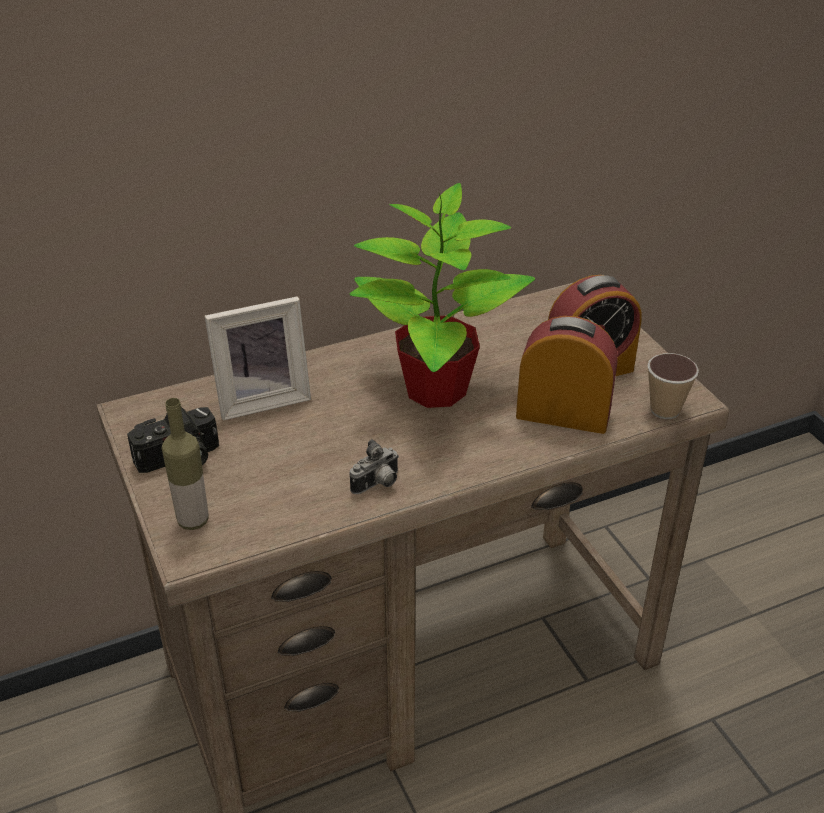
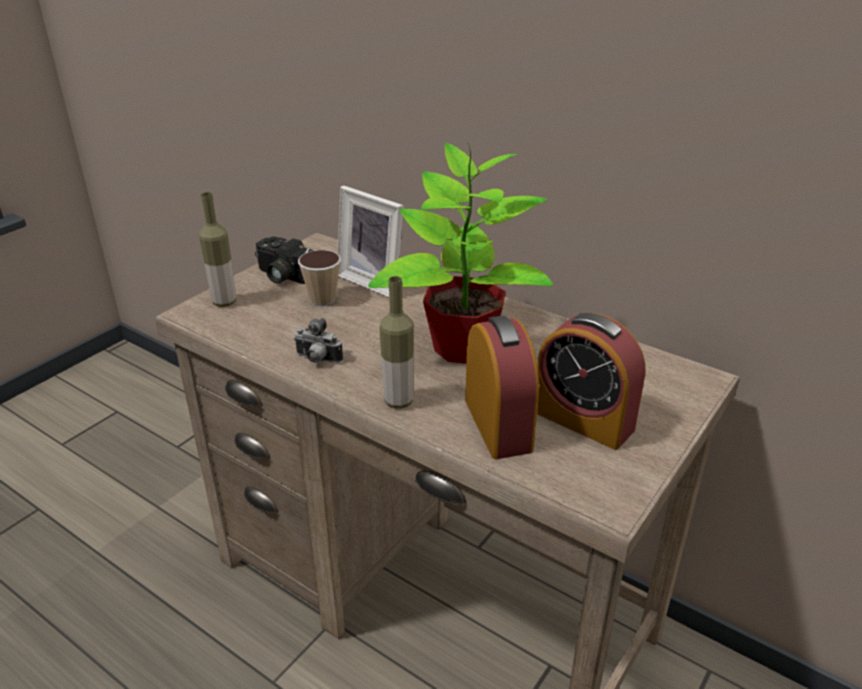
camera: 60 degrees right, 5 degrees down
cup [647,353,699,419] -> cup moved to [298,250,341,306]
none -> bottle [379,276,414,409]

